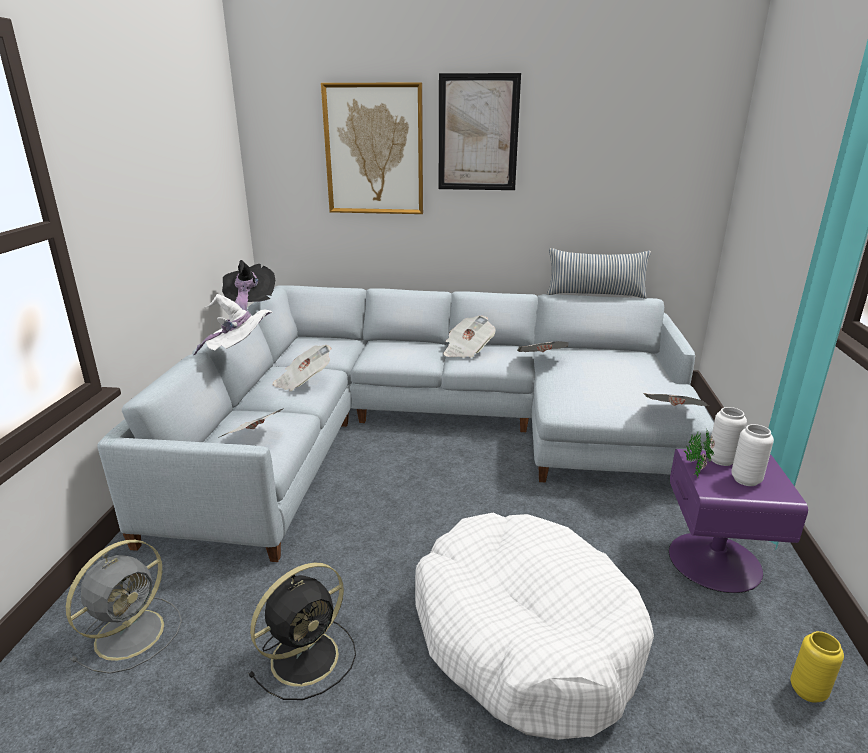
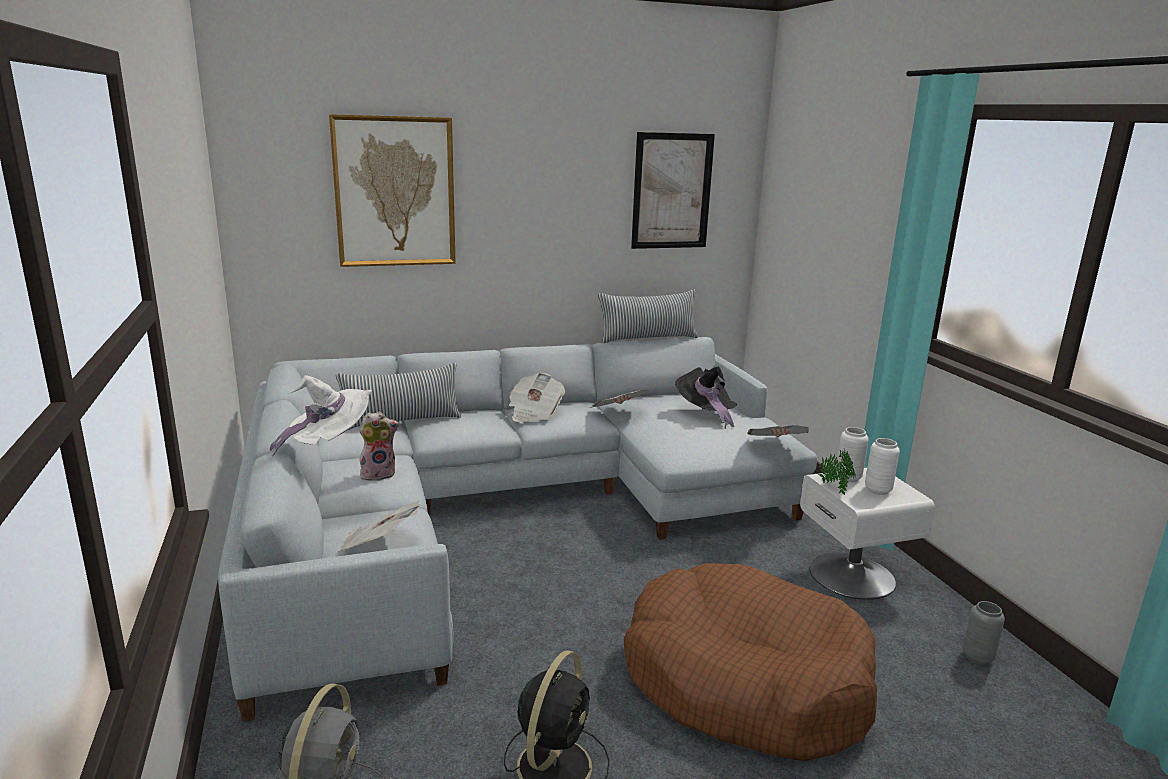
camera: 25 degrees left, 5 degrees down
black hat [222,260,275,311] -> black hat moved to [675,367,737,429]
newspaper [273,345,332,391] -> plush toy [359,412,399,481]
white dog bed [415,513,654,740] -> brown dog bed [624,563,877,761]
picture [439,73,521,190] -> picture moved to [631,132,715,249]
purple nightstand [669,449,808,593] -> white nightstand [800,468,935,599]
yellow vase [790,631,844,703] -> grey vase [963,601,1005,665]
none -> pillow [336,363,461,430]

